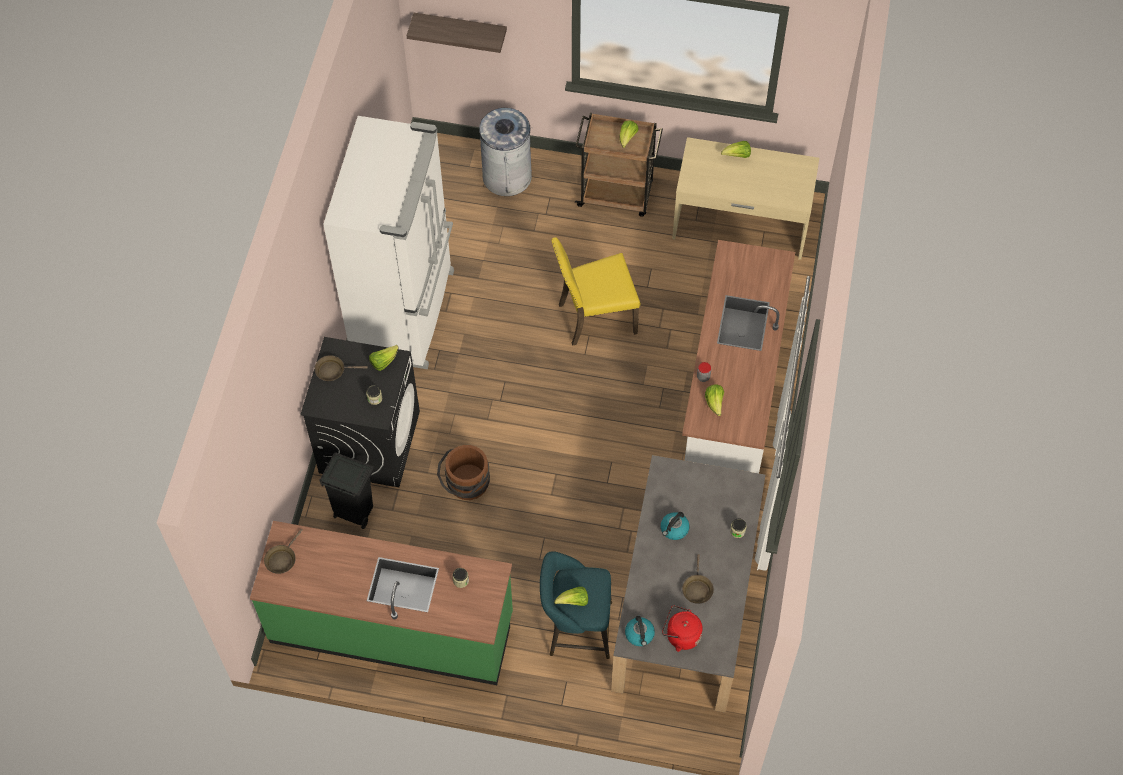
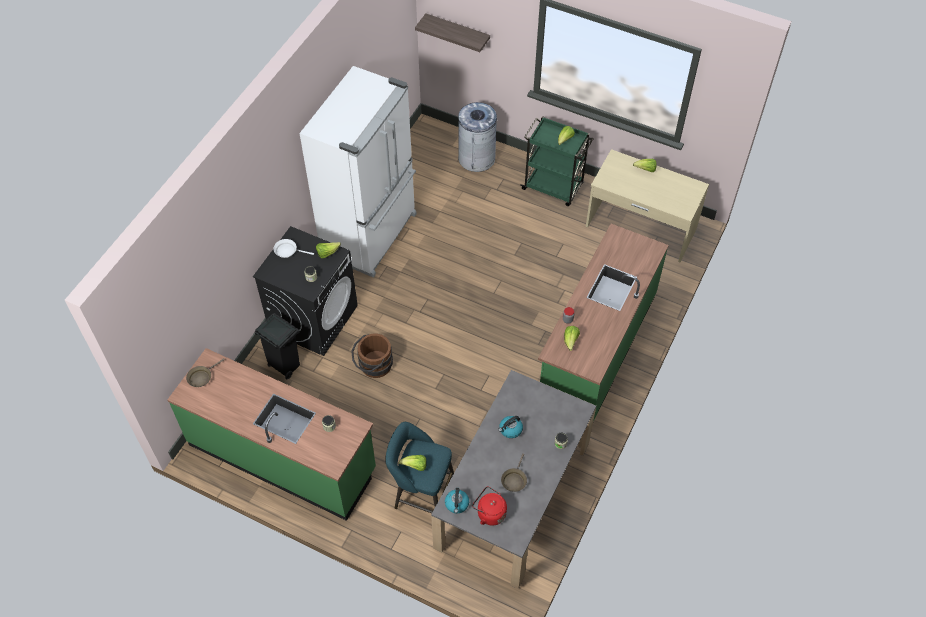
camera: 15 degrees right, 5 degrees down
brown frying pan [314,355,368,381] -> white frying pan [274,239,314,258]
yellow chair [551,237,640,346] -> none
brown cart [575,113,663,217] -> green cart [520,116,594,206]
white counter [682,240,795,473] -> green counter [538,224,669,422]

